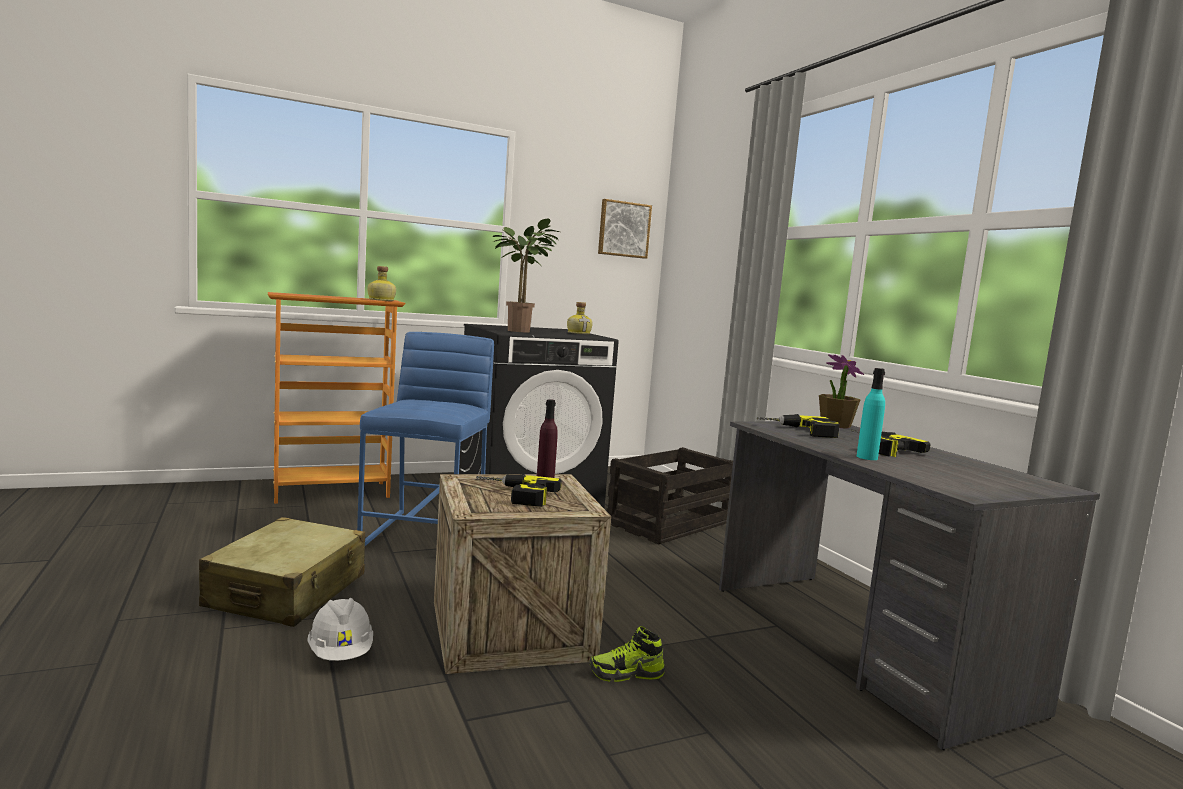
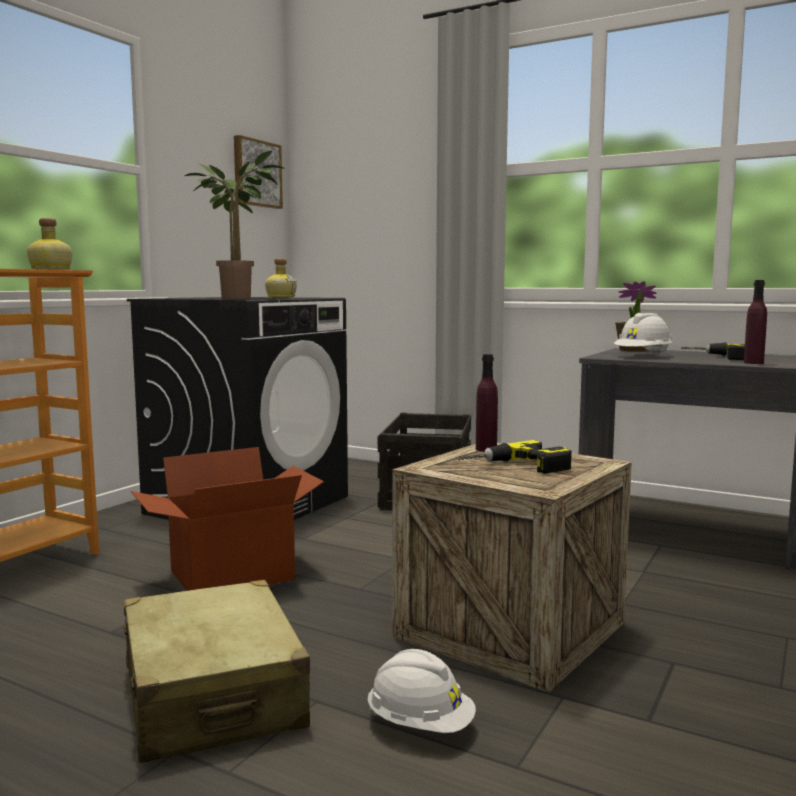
camera: 35 degrees left, 0 degrees up
blue stool [357,332,494,546] -> cardboard box [130,447,324,591]
shoe [589,626,665,682] -> none
power drill [756,414,840,438] -> white hard hat [613,313,672,355]
turquoise bottle [857,368,885,460] -> purple bottle [744,280,767,364]

